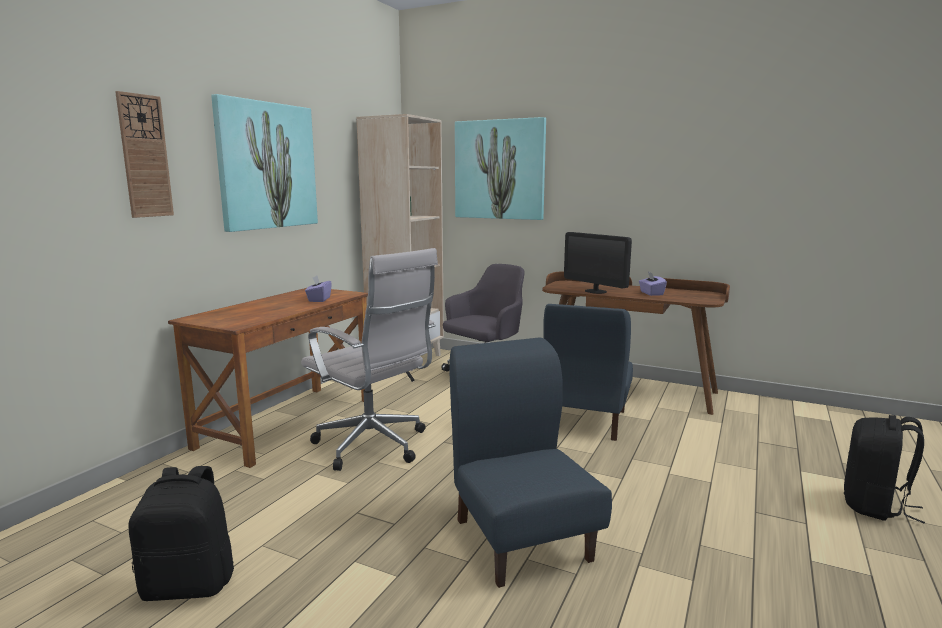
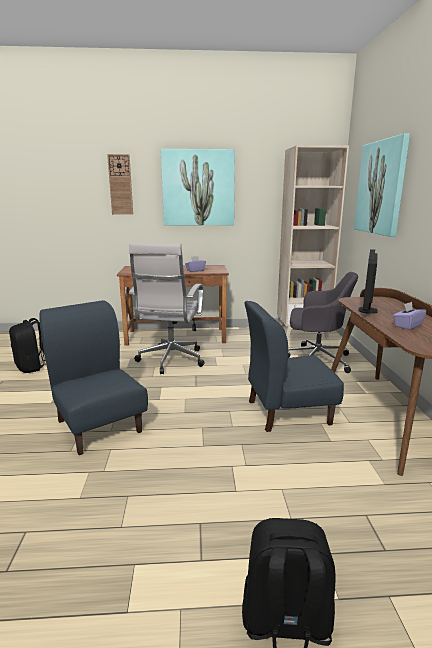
camera: 60 degrees right, 5 degrees up
blue chair [449,337,612,588] -> blue chair turned 75 degrees counterclockwise [39,300,148,455]

